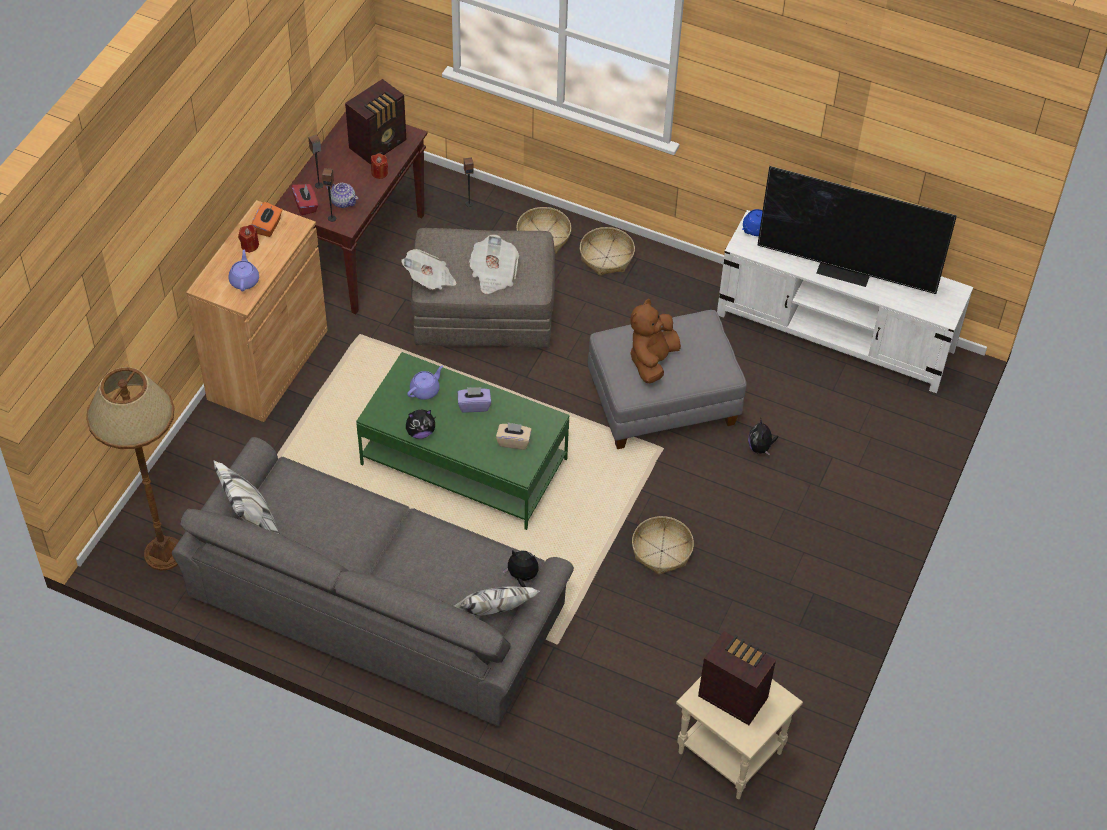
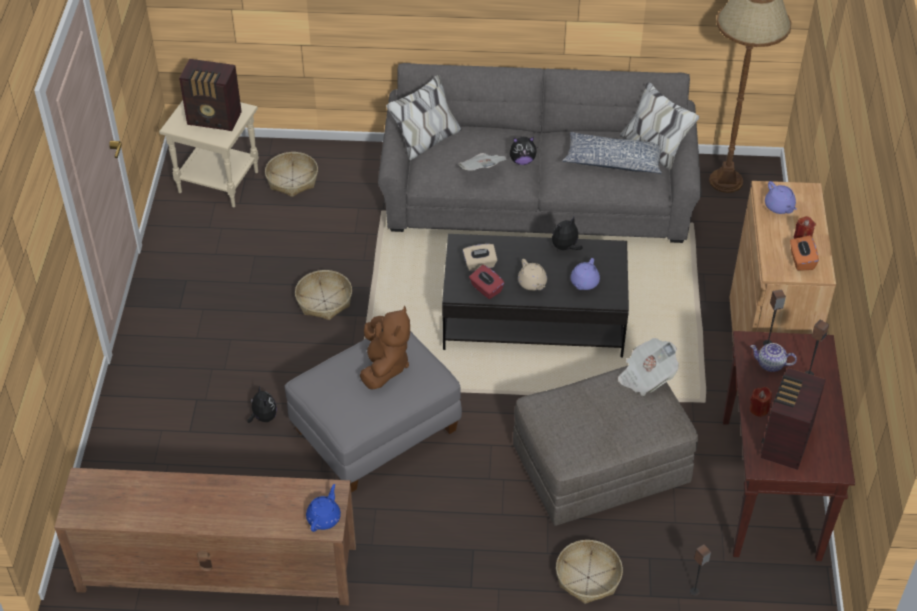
camera: 160 degrees right, 5 degrees down
red tissue box [291,184,318,215] -> red tissue box moved to [469,265,504,299]
green coffee table [356,352,570,530] -> black coffee table [442,234,629,357]
purple tissue box [458,387,491,413] -> beige teapot [518,259,547,291]
newspaper [469,235,519,294] -> newspaper moved to [459,153,506,171]
plush toy [503,550,539,587] -> plush toy moved to [510,137,537,165]
basket [580,227,635,276] -> basket moved to [265,152,318,197]
white tv stand [717,210,973,393] -> brown tv stand [54,468,356,605]
television [758,166,957,294] -> none
none -> pillow [562,132,662,174]

